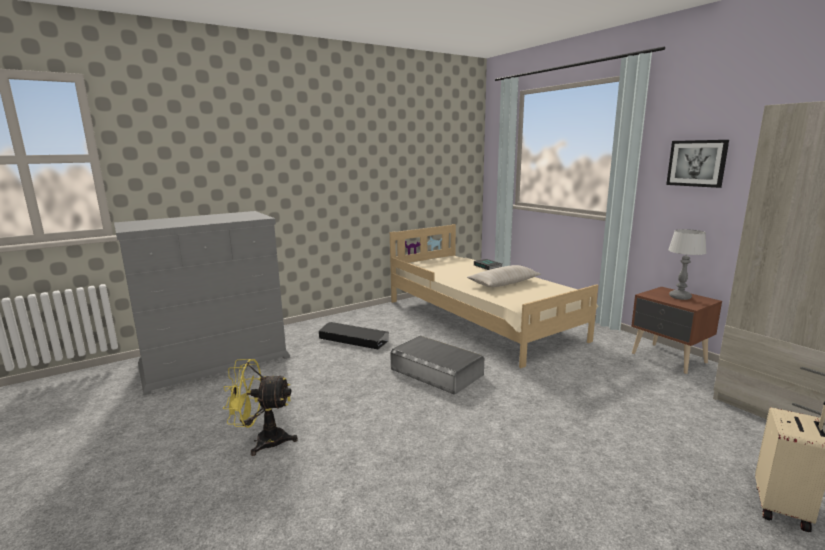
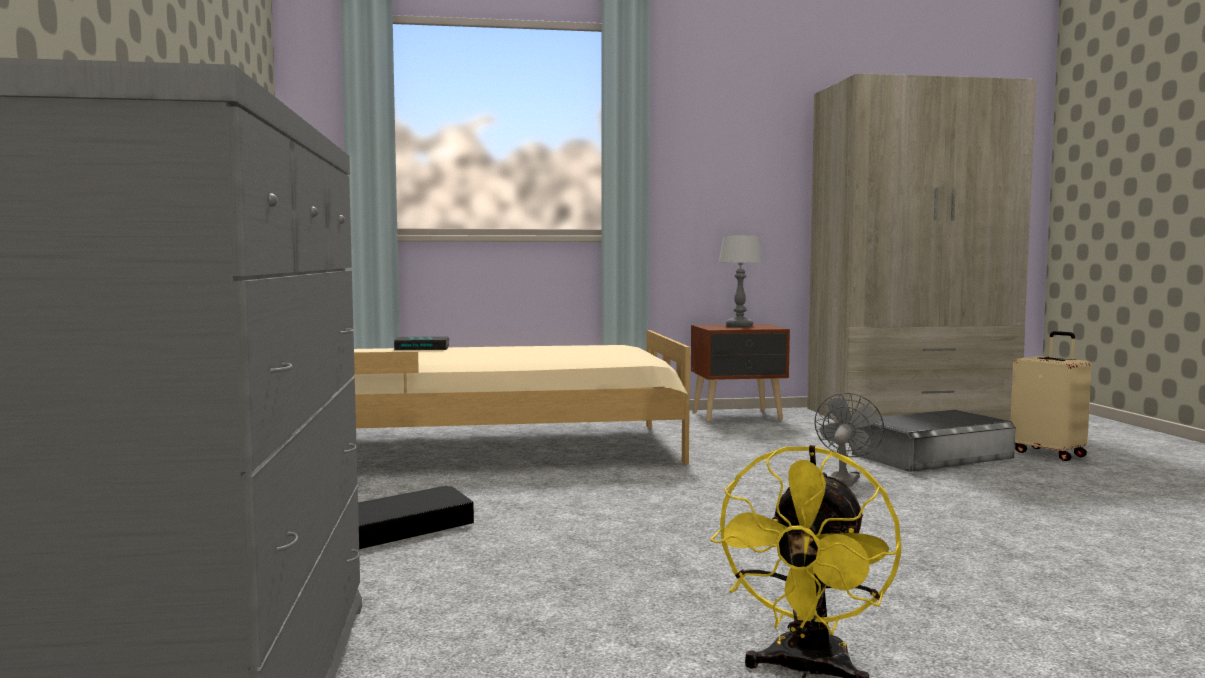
camera: 65 degrees left, 10 degrees down
grey storage box [390,335,484,395] -> grey storage box moved to [852,410,1016,472]
beige pillow [467,265,541,287] -> none
picture [666,140,729,188] -> none
none -> grey fan [814,393,884,487]

